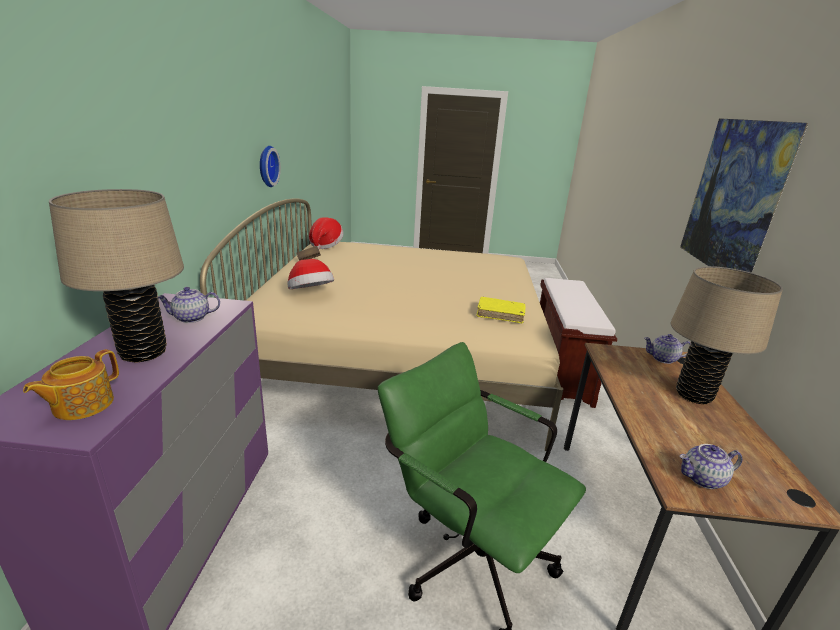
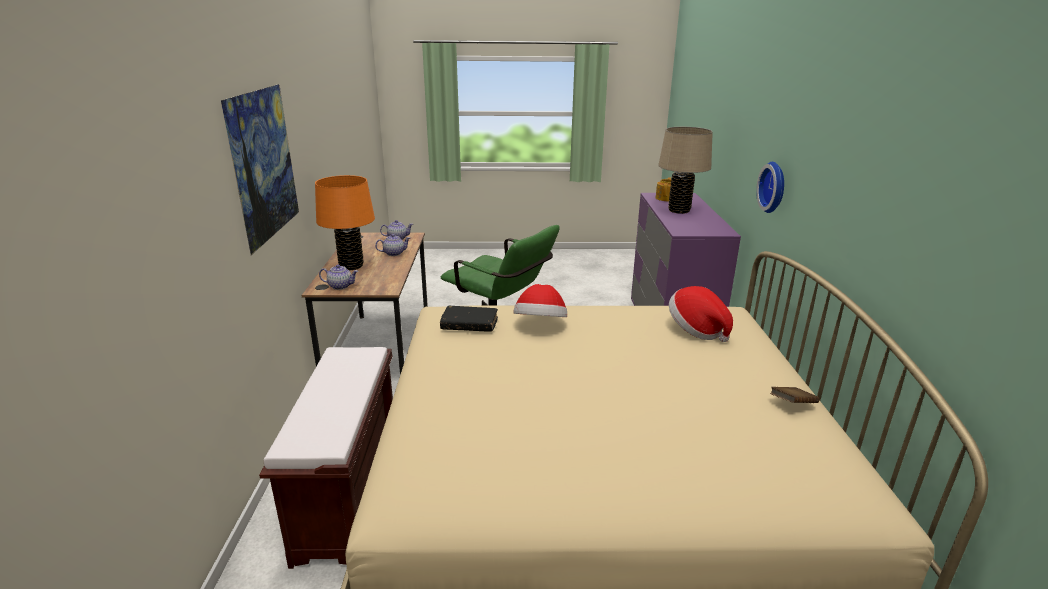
camera: 175 degrees right, 0 degrees up
teapot [157,287,220,323] -> teapot moved to [375,234,410,256]
wall clock [260,146,281,187] -> wall clock moved to [756,162,784,213]
hat [309,217,343,249] -> hat moved to [513,284,567,317]
yellow book [477,297,525,323] -> black book [440,306,498,332]
beige table lamp [670,266,783,405] -> orange table lamp [315,175,375,270]

